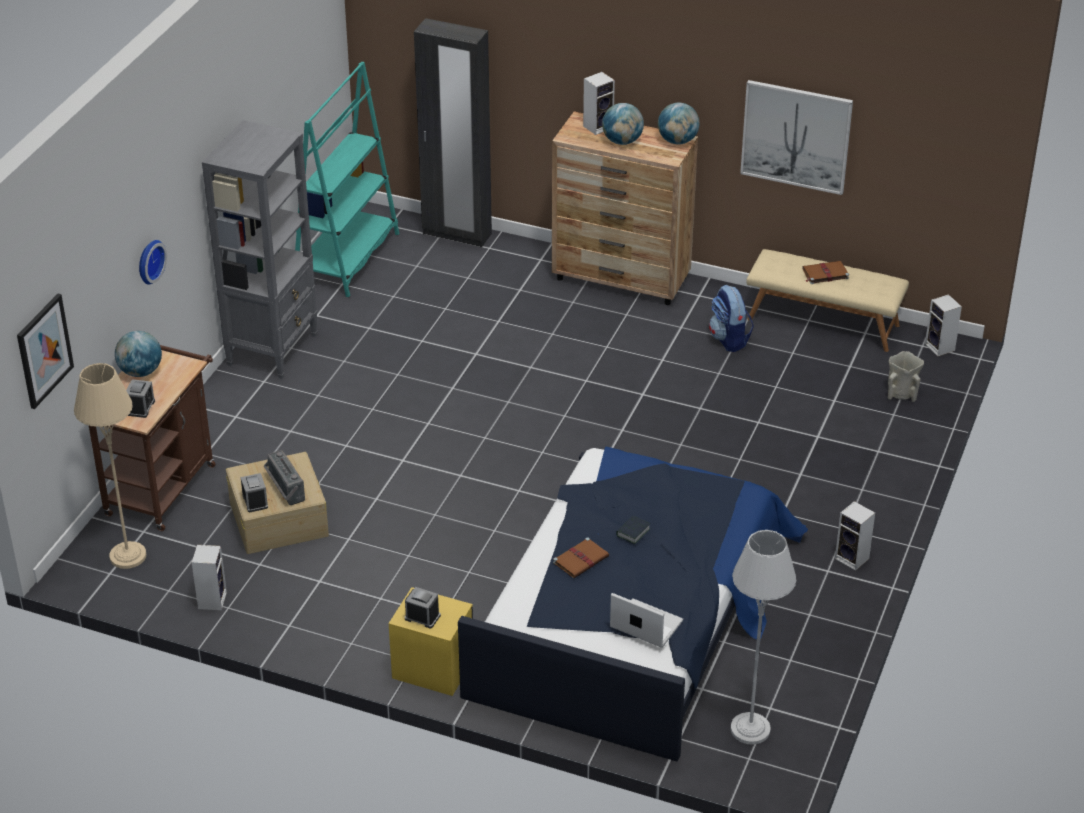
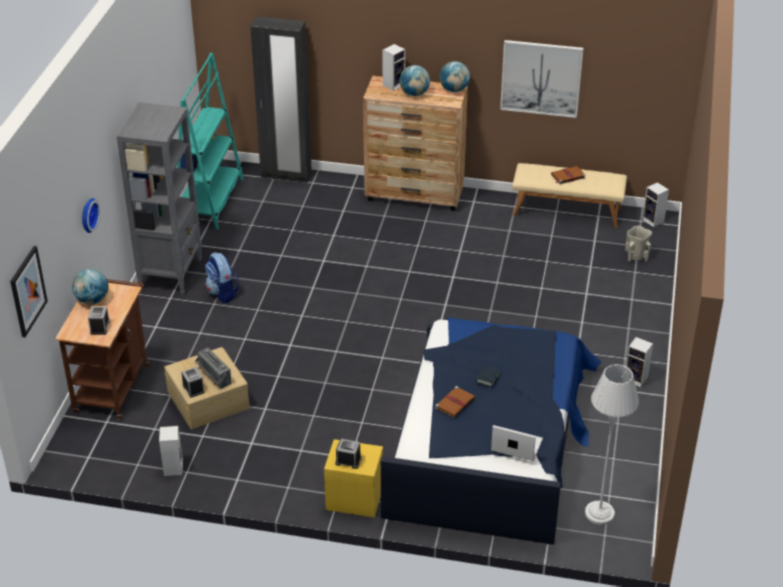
camera: 10 degrees left, 0 degrees up
beige floor lamp [74,363,146,569] -> none
backpack [709,285,754,352] -> backpack moved to [205,252,240,303]

